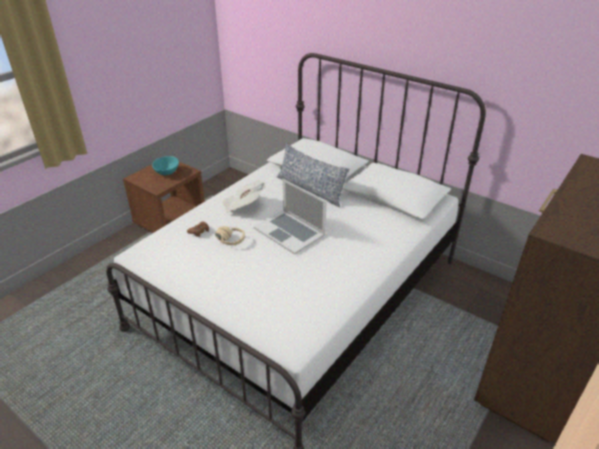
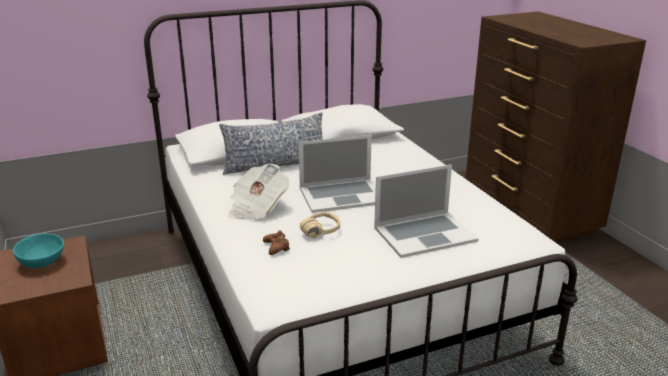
camera: 60 degrees left, 10 degrees down
none -> laptop [374,164,479,258]

